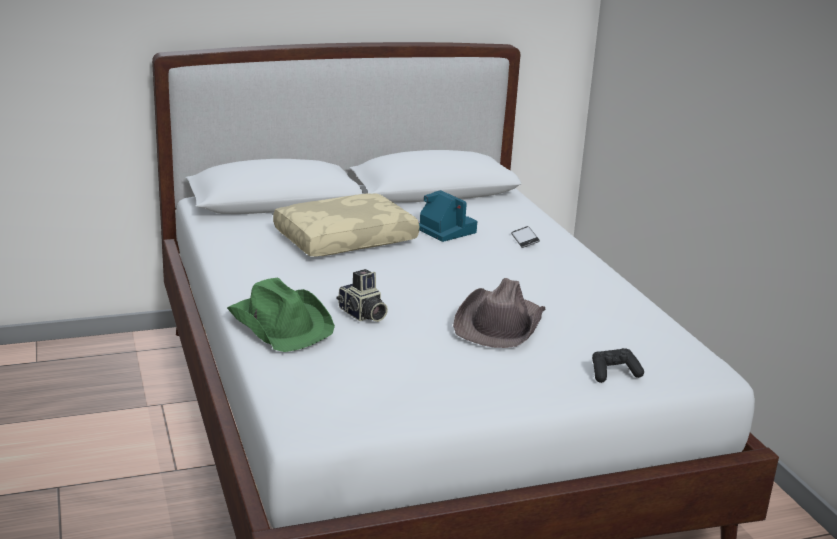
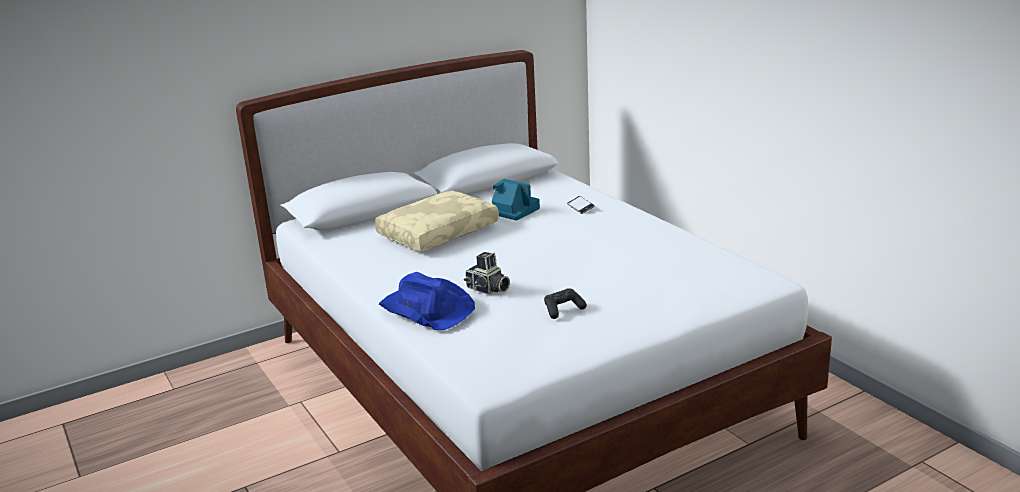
camera: 10 degrees left, 0 degrees up
green hat [227,278,335,352] -> blue hat [379,272,475,330]
brown hat [453,278,546,348] -> none
black game controller [592,348,644,383] -> black game controller moved to [544,288,587,319]

